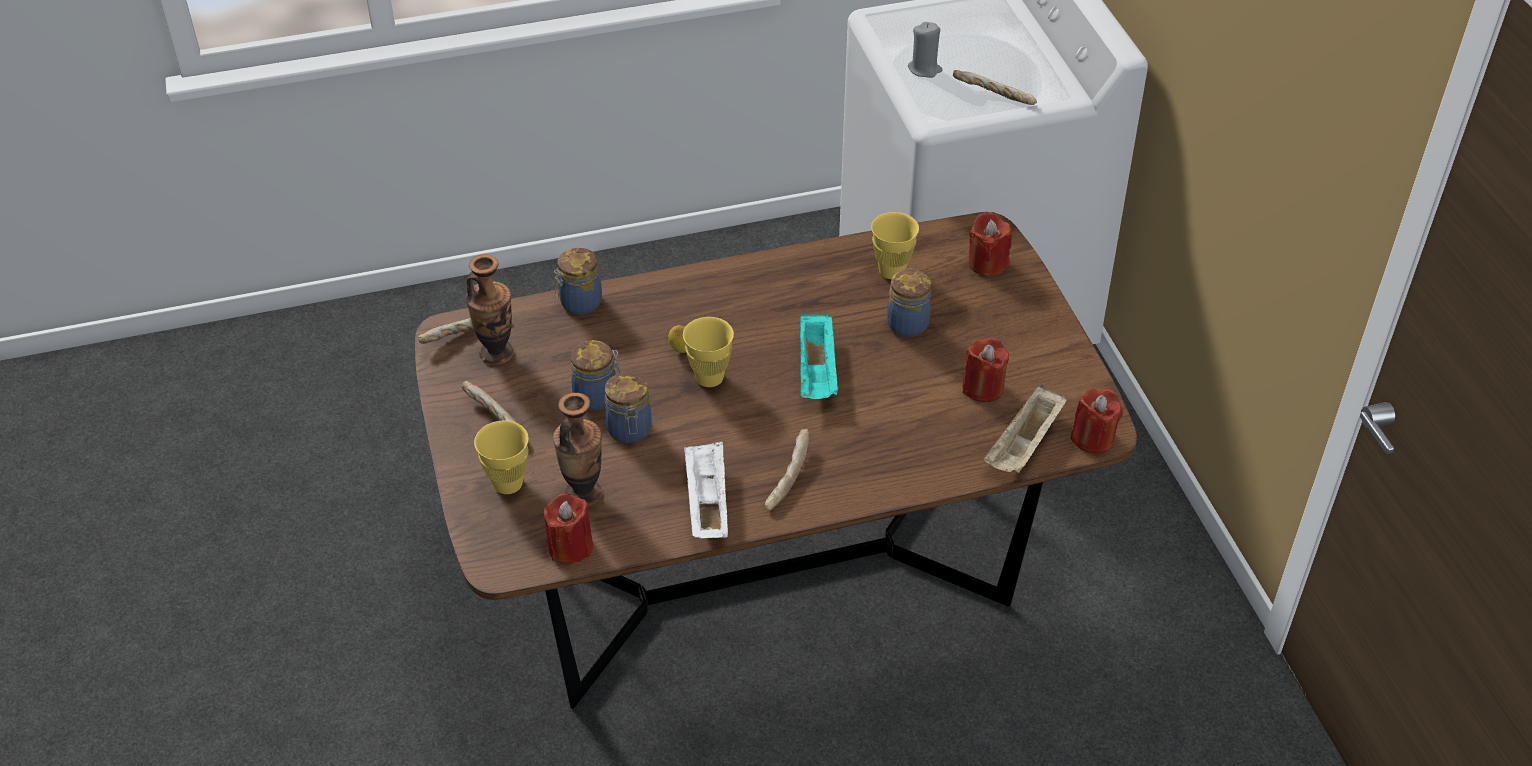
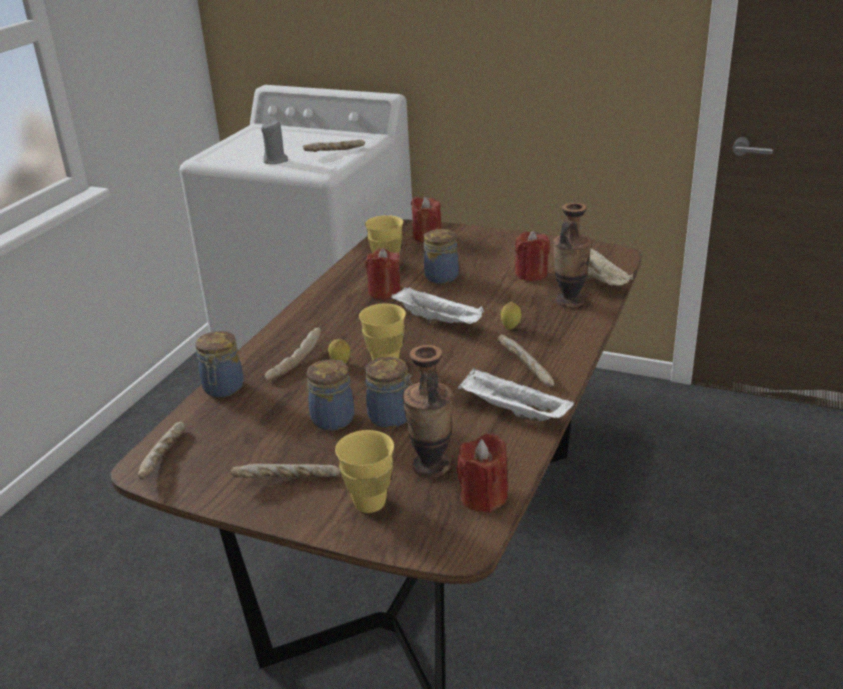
camera: 50 degrees left, 15 degrees down
vase [466,254,514,365] -> vase moved to [553,203,592,308]
turquoise tray [800,312,838,399] -> white tray [391,287,484,324]
red candle [1070,388,1123,454] -> red candle moved to [365,248,401,299]
none -> bread [265,327,321,381]
none -> lemon [501,301,521,330]

